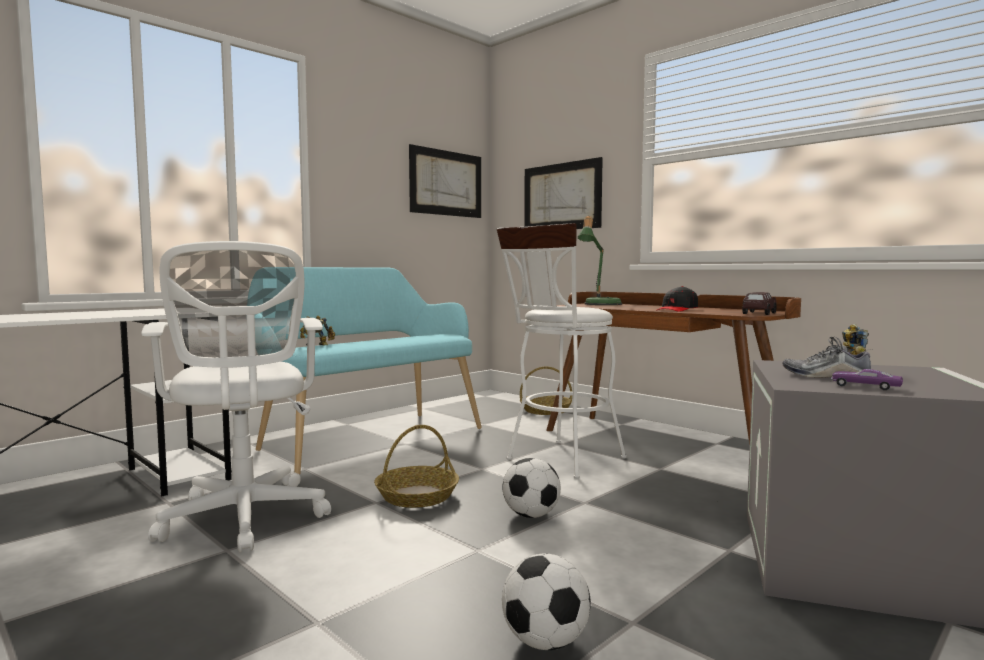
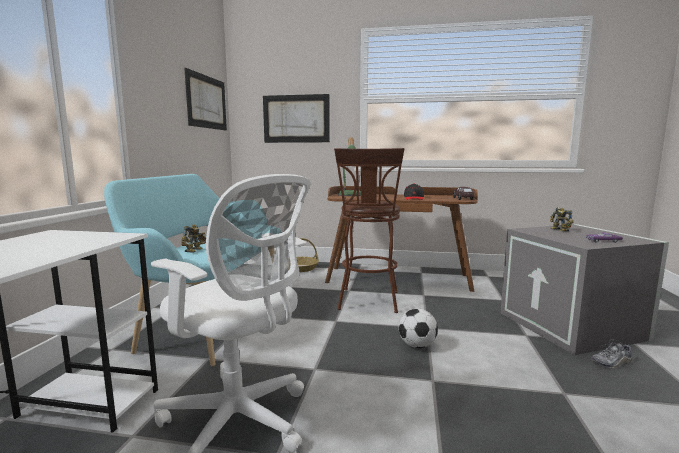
camera: 35 degrees left, 5 degrees up
basket [374,425,459,508] -> none
white stool [496,223,627,479] -> brown stool [334,148,404,313]
football [502,553,591,650] -> none
shoe [782,337,871,378] -> shoe moved to [591,339,632,369]

